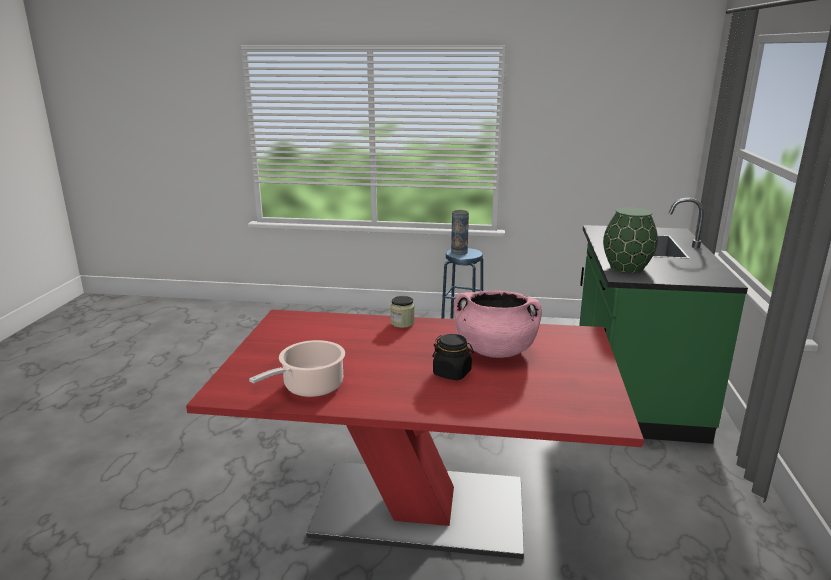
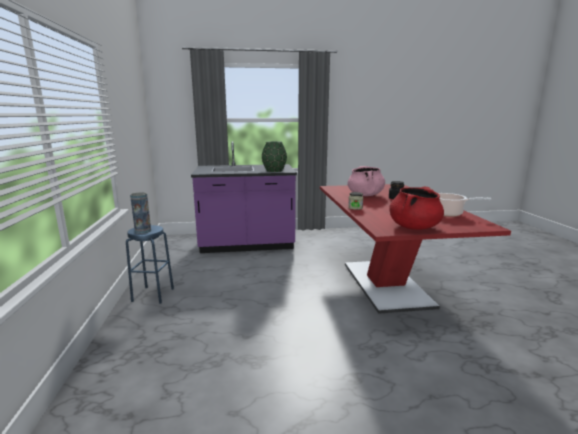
camera: 105 degrees left, 5 degrees down
green counter [579,198,748,444] -> purple counter [191,141,297,253]
none -> red cooking pot [389,187,444,230]

